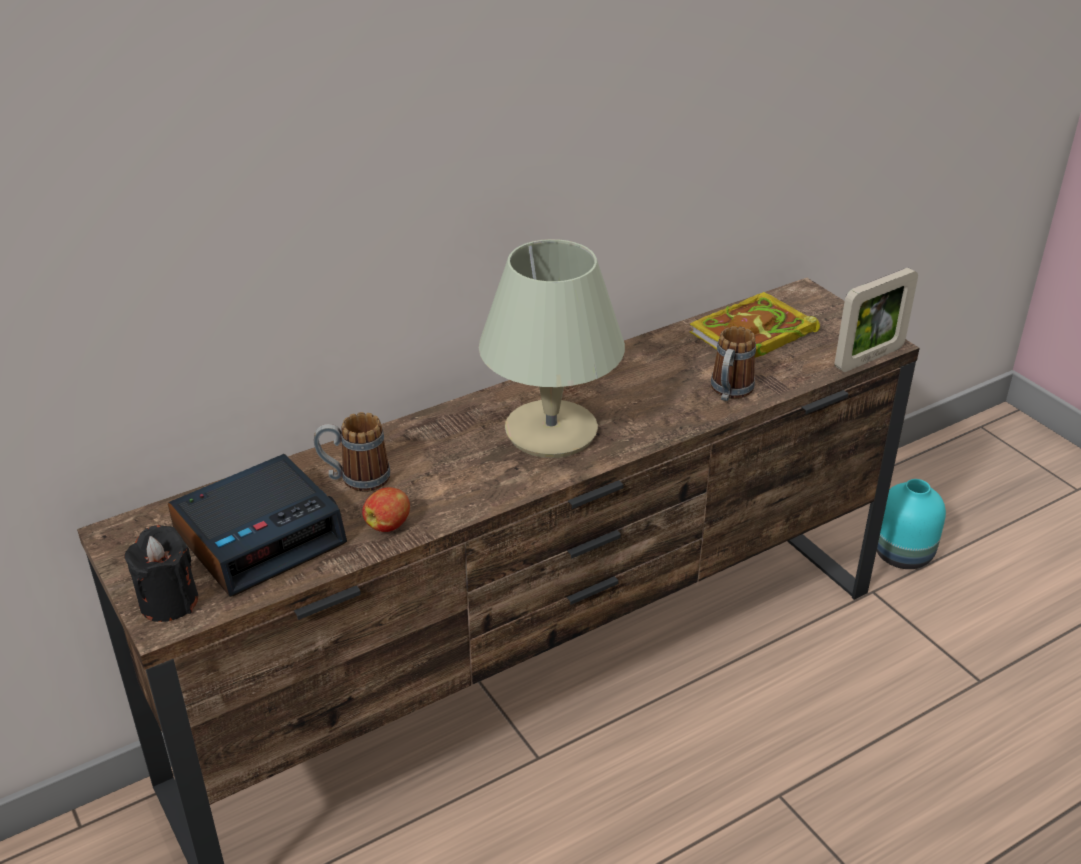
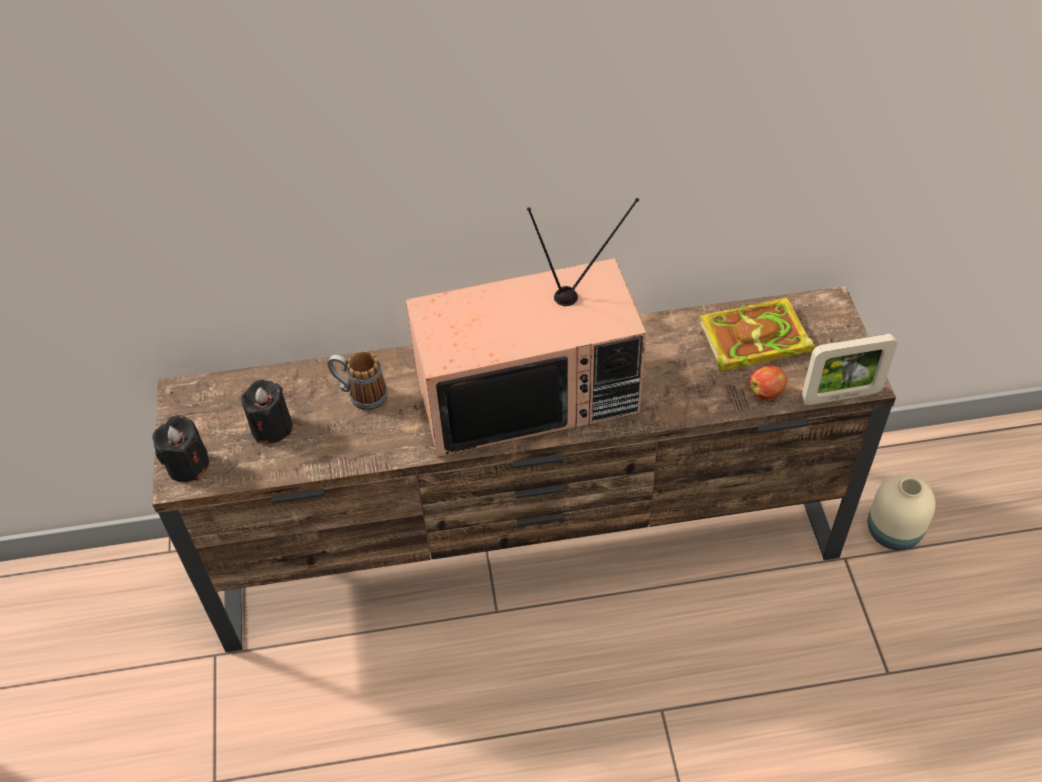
camera: 25 degrees right, 15 degrees up
alarm clock [168,454,347,597] -> black candle [241,380,292,444]
apple [362,487,410,532] -> apple moved to [749,366,787,399]
beige table lamp [479,239,625,458] -> television [406,198,646,457]
mug [711,326,756,401] -> none
turquoise vase [877,479,946,569] -> beige vase [868,475,936,550]

